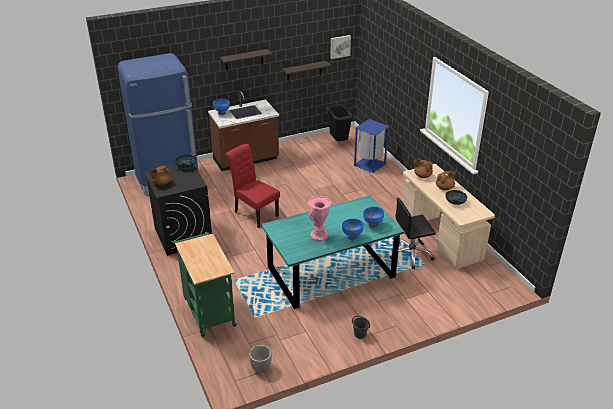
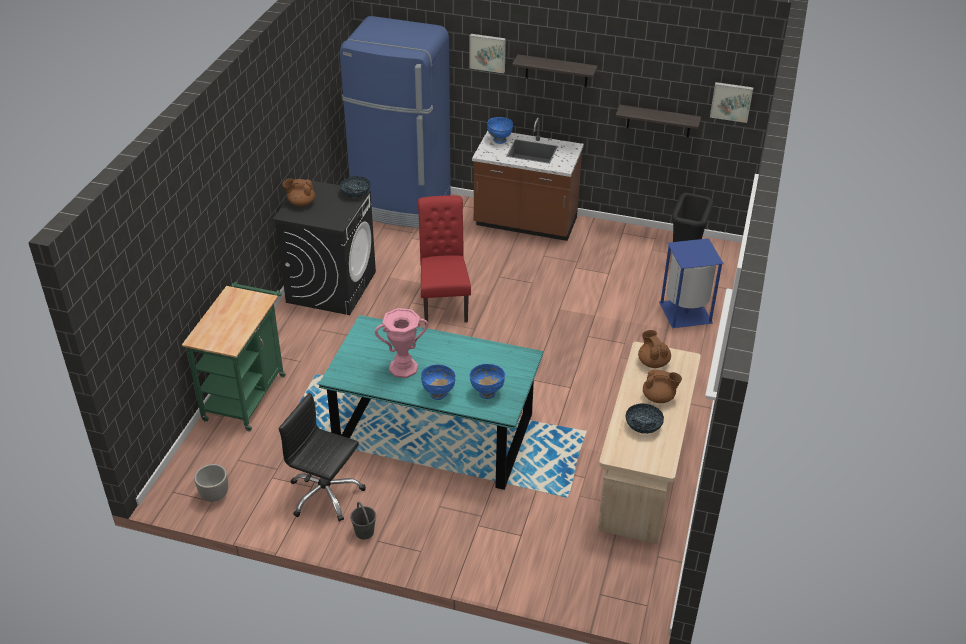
camera: 40 degrees right, 5 degrees up
black office chair [390,198,436,269] -> black office chair moved to [279,393,366,522]
none -> picture [469,34,506,73]

